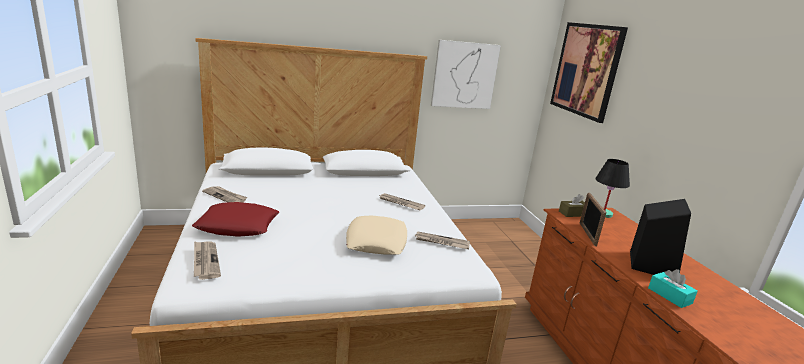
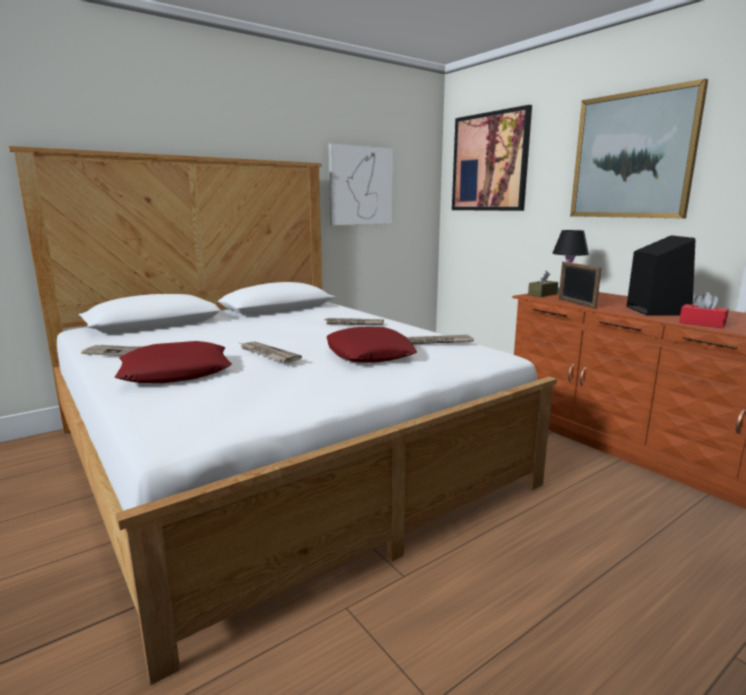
camera: 20 degrees left, 5 degrees down
newspaper [194,241,221,280] -> newspaper moved to [240,342,302,363]
beige pillow [346,216,407,255] -> red pillow [327,327,417,363]
turquoise tissue box [648,269,698,308] -> red tissue box [679,292,729,328]
none -> picture [570,78,708,218]

